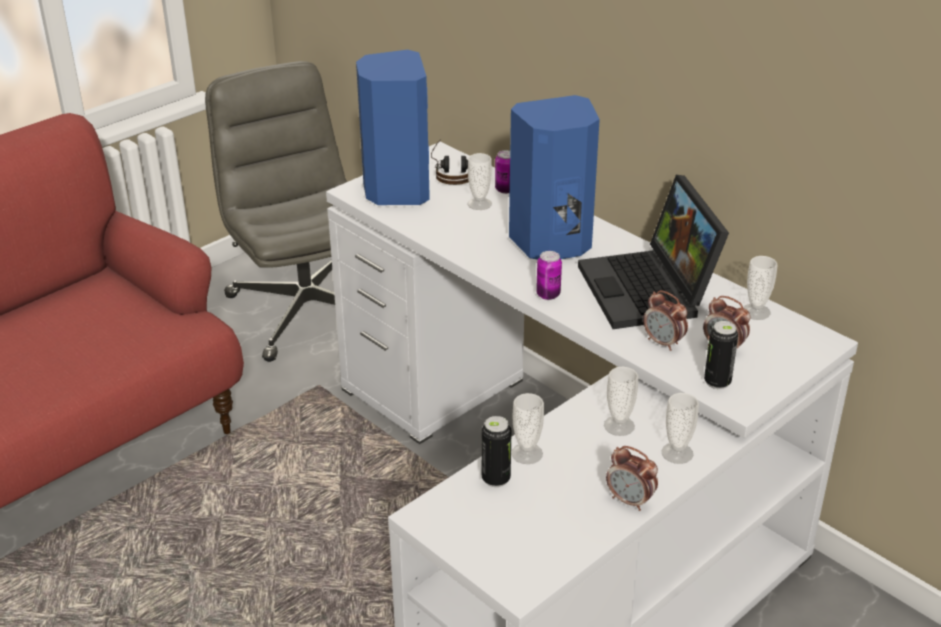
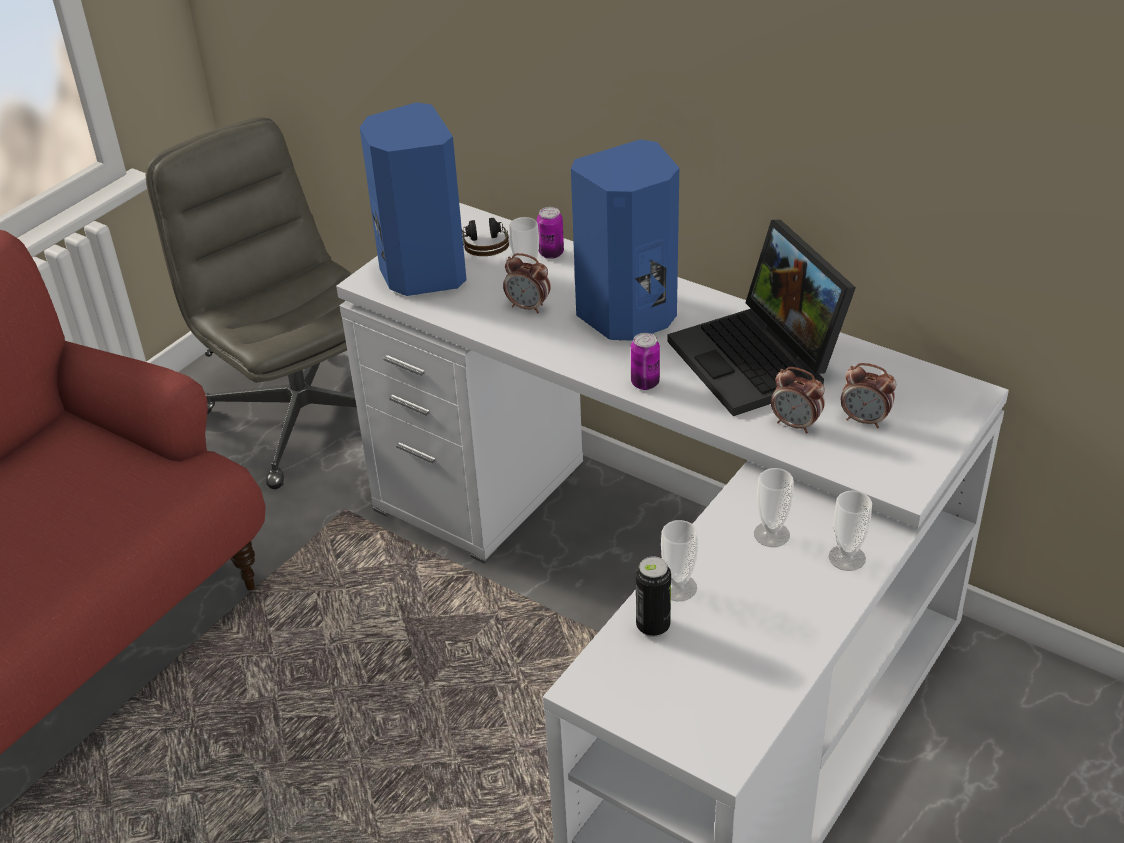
camera: 10 degrees left, 5 degrees up
alarm clock [606,446,658,511] -> alarm clock moved to [503,253,551,313]
can [704,321,738,389] -> none
cup [743,256,777,320] -> none

